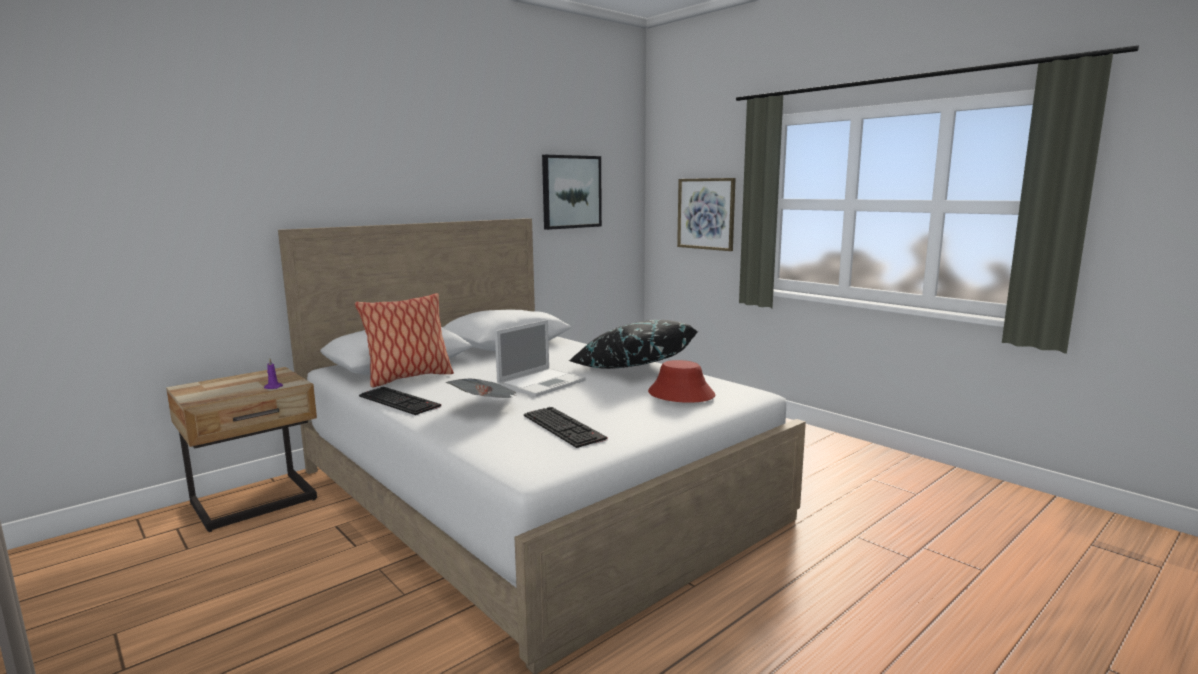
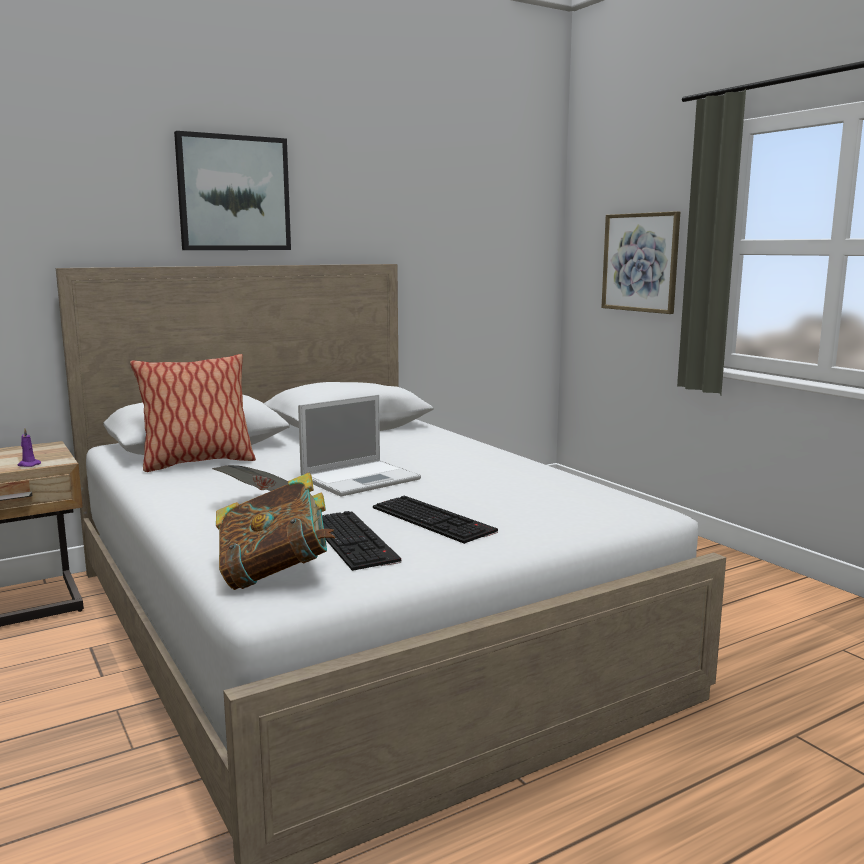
camera: 10 degrees right, 0 degrees up
keyboard [359,387,441,415] -> keyboard moved to [373,496,498,544]
picture [542,155,602,230] -> picture moved to [174,131,291,250]
black pillow [569,320,697,369] -> none
red hat [648,360,715,403] -> none
none -> book [216,472,335,590]

